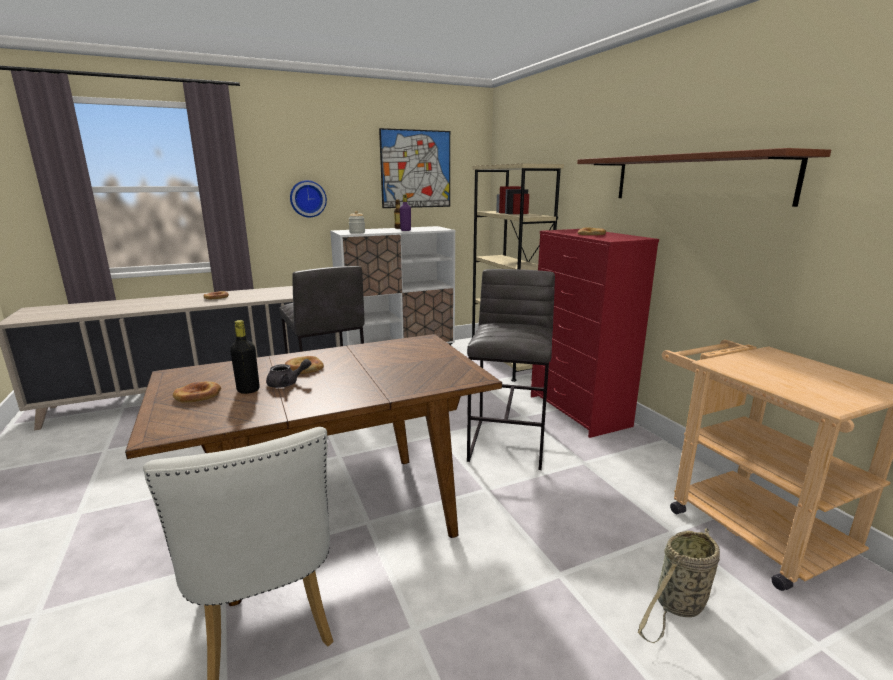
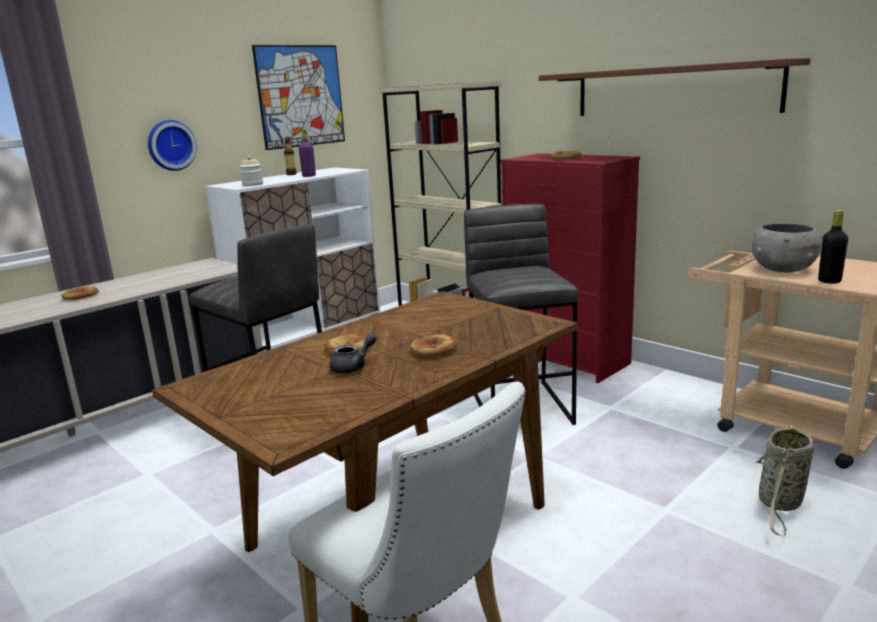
camera: 20 degrees left, 0 degrees up
bread [173,381,221,403] -> bread moved to [410,335,458,357]
black bottle [230,320,260,394] -> black bottle moved to [818,210,848,283]
none -> grey bowl [752,223,822,272]

